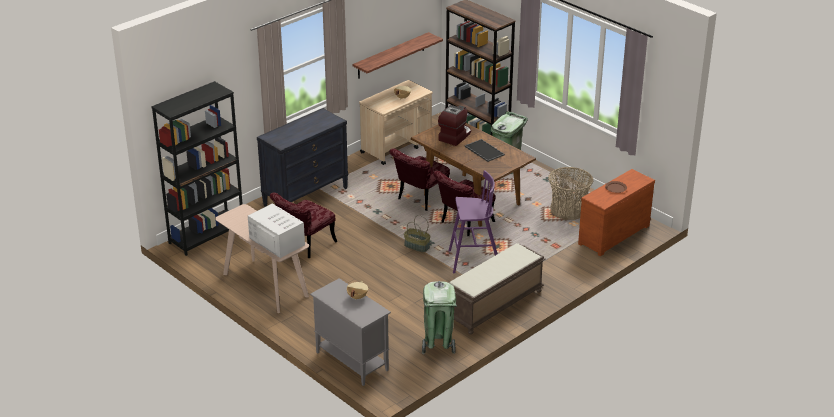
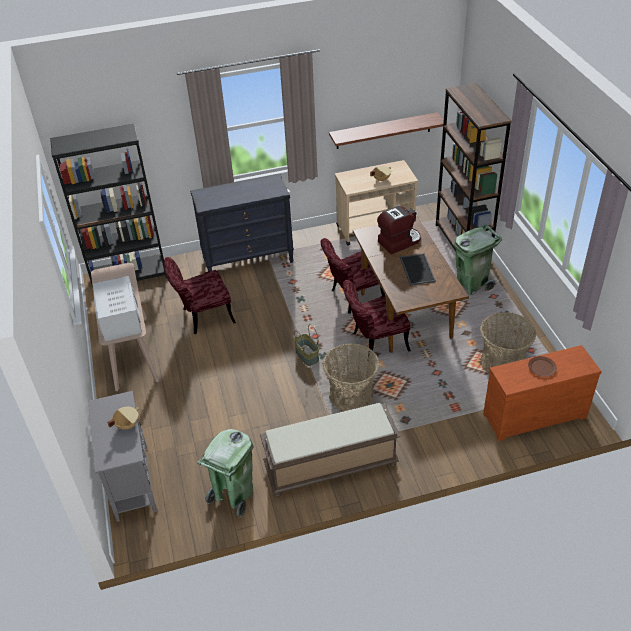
camera: 30 degrees right, 10 degrees up
purple stool [449,170,498,273] -> basket [323,343,380,411]

